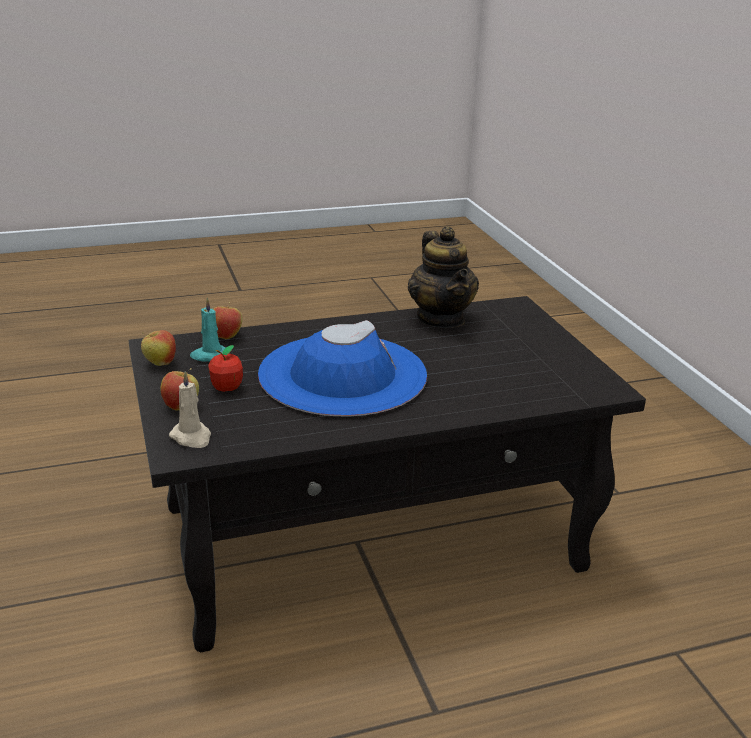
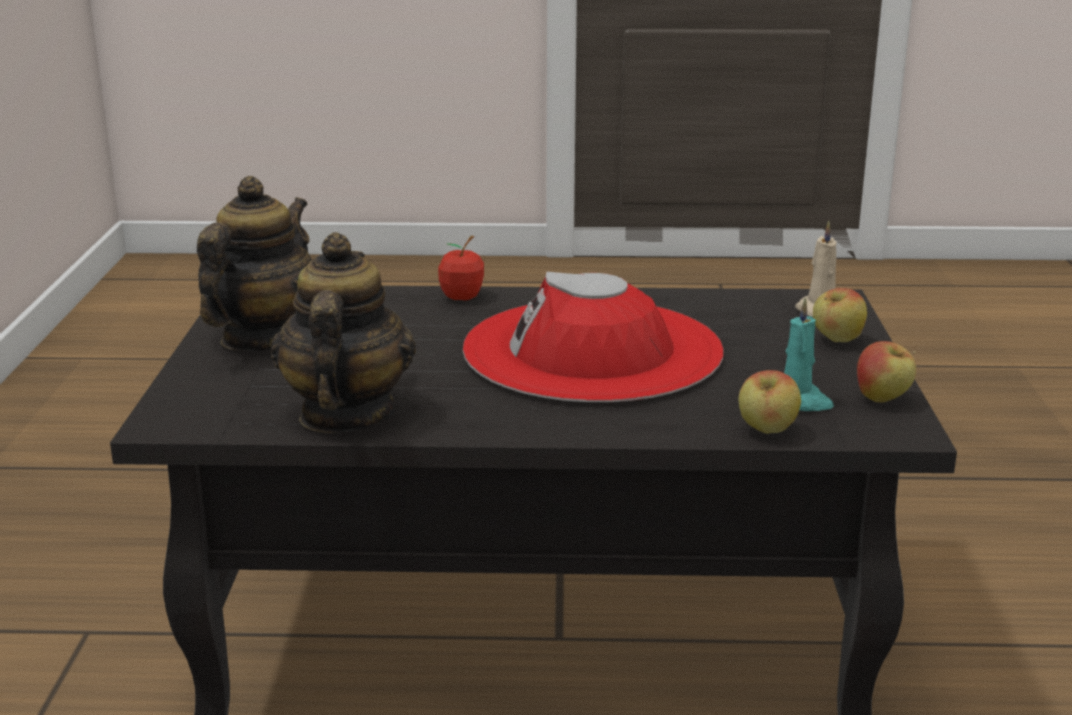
camera: 160 degrees left, 5 degrees down
apple [209,345,243,392] -> apple moved to [438,236,484,300]
blue hat [258,320,427,416] -> red hat [463,272,724,402]
none -> teapot [197,176,312,351]

